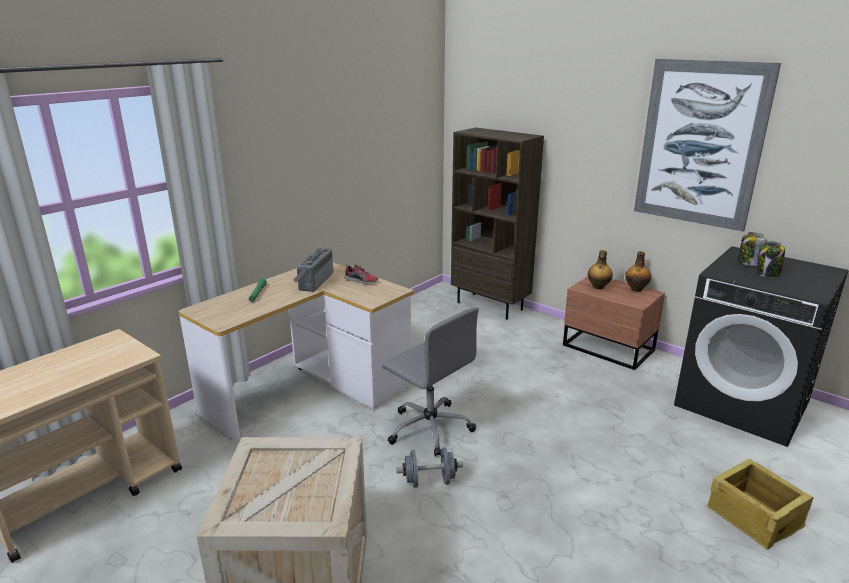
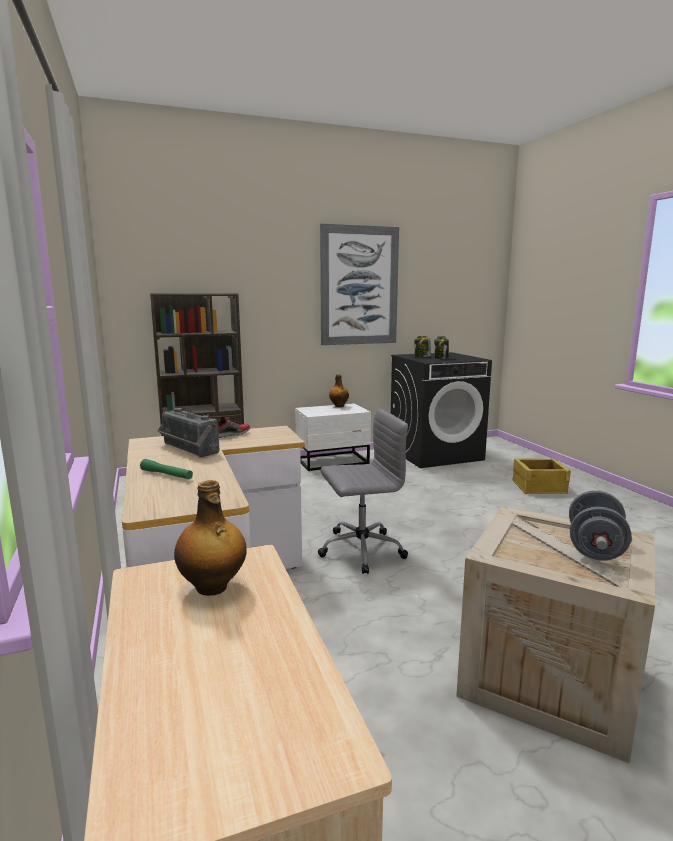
camera: 60 degrees left, 10 degrees down
grey dumbbell [397,447,463,488] -> grey dumbbell moved to [569,490,632,561]
brown nightstand [563,276,665,370] -> white nightstand [295,403,371,471]
bottle [588,250,613,289] -> bottle moved to [174,480,247,596]

